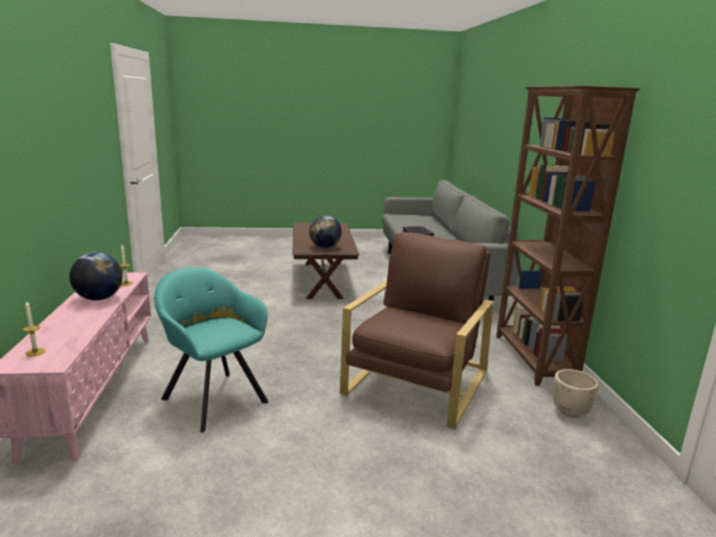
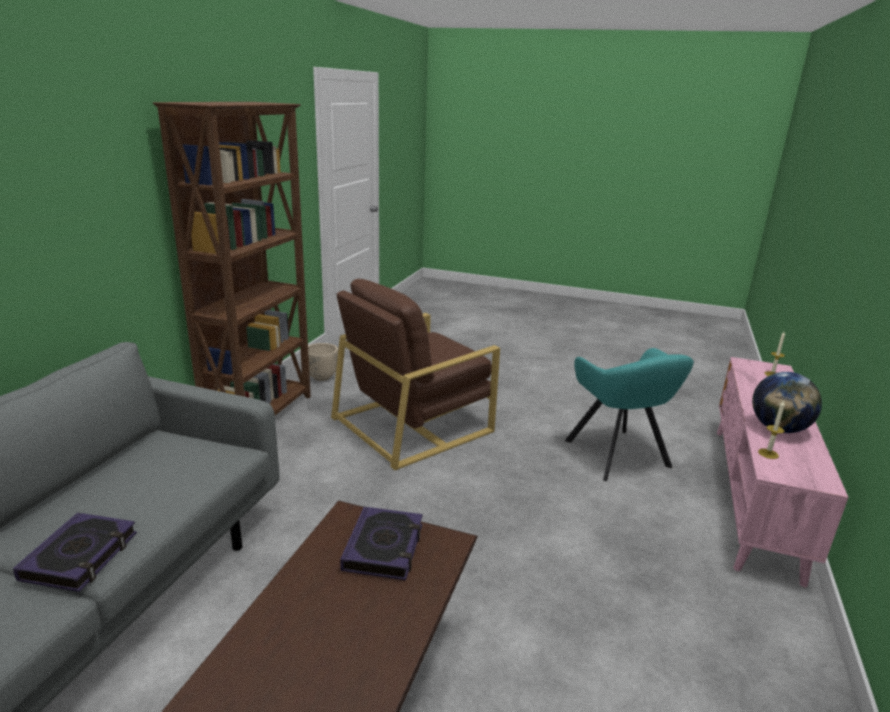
camera: 155 degrees left, 5 degrees up
globe [309,215,342,248] -> book [340,507,423,580]

